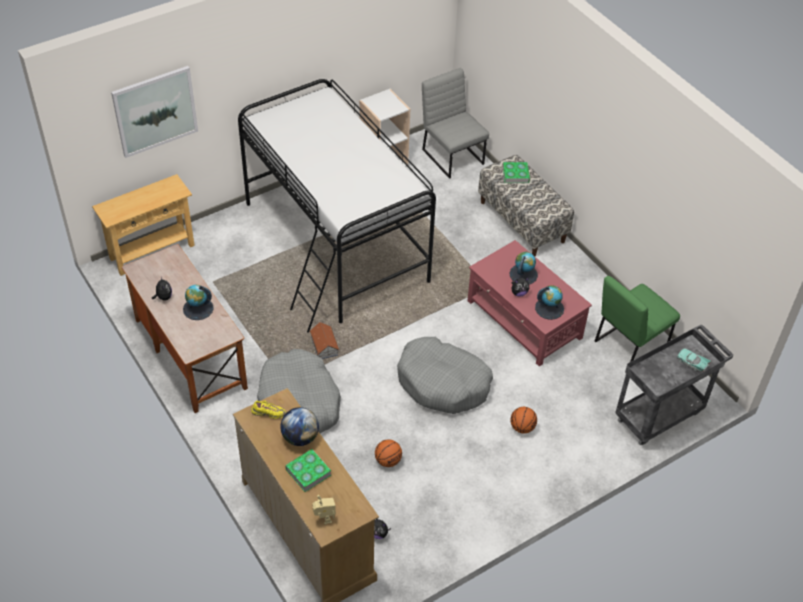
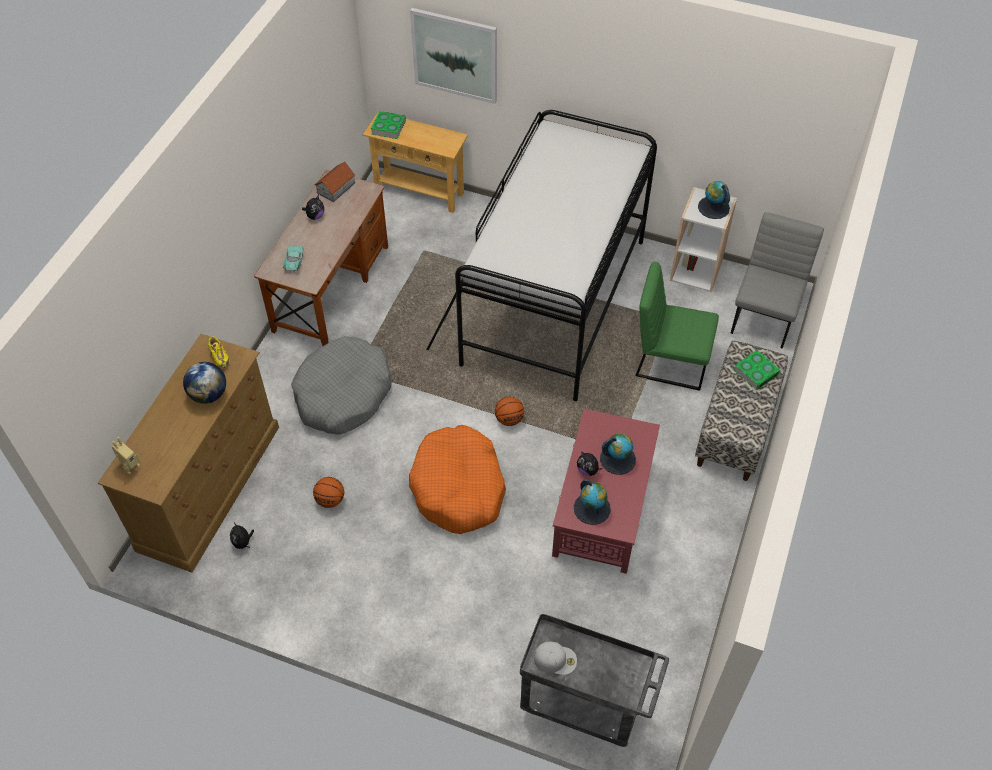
camera: 55 degrees right, 5 degrees up
globe [183,285,214,320] -> globe moved to [698,181,730,219]
book [285,449,331,492] -> book moved to [371,111,406,139]
toy house [310,322,339,359] -> toy house moved to [314,162,356,202]
grey dog bed [397,337,493,414] -> orange dog bed [409,425,506,534]
basketball [510,407,537,434] -> basketball moved to [495,397,524,426]
green chair [595,276,680,362] -> green chair moved to [635,261,719,391]
turquoise toy car [677,348,712,372] -> turquoise toy car moved to [283,246,303,272]
none -> white cap [534,642,577,675]

